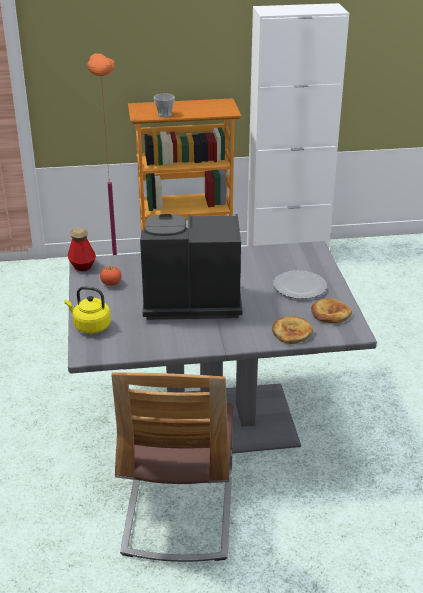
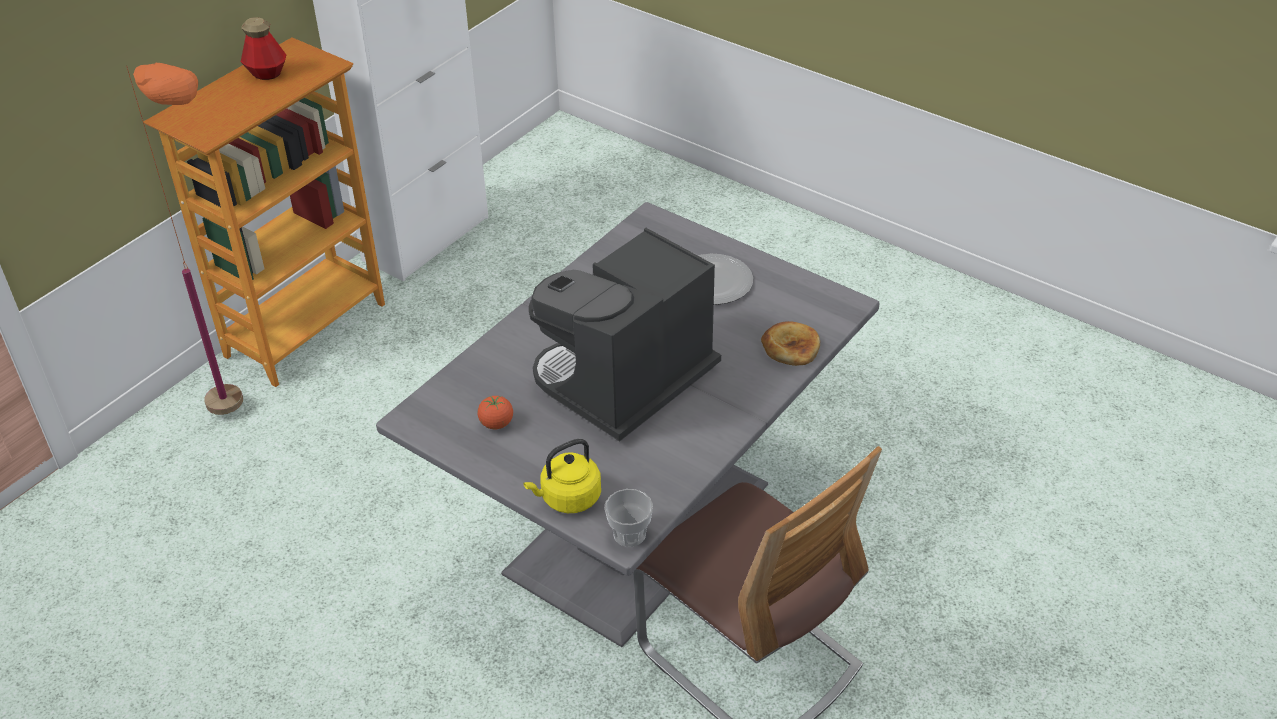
camera: 45 degrees left, 10 degrees up
bottle [67,227,96,271] -> bottle moved to [241,17,286,80]
cup [154,93,175,117] -> cup moved to [605,489,653,547]
bread [311,298,352,323] -> none

